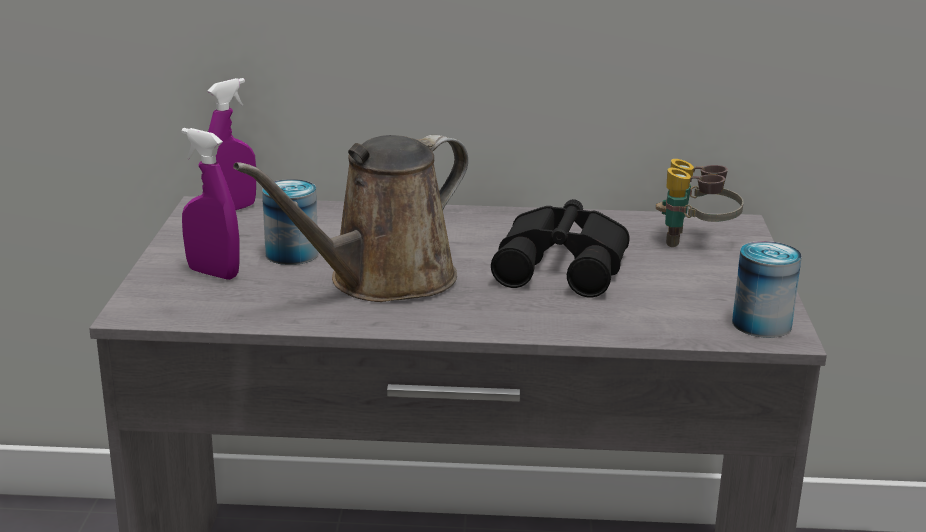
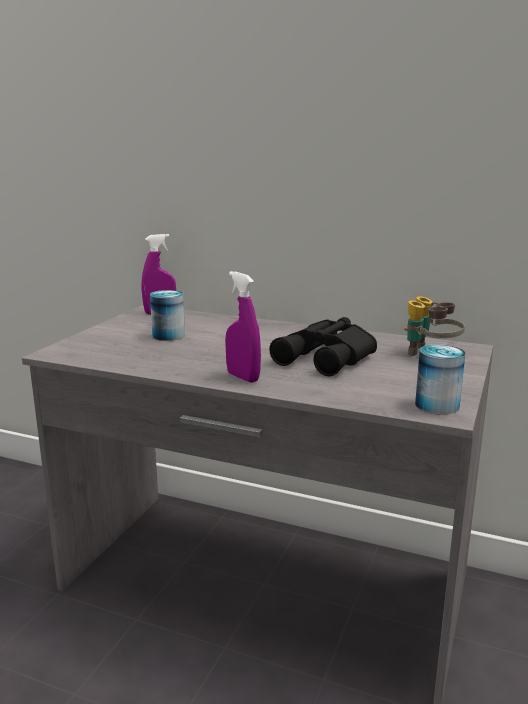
camera: 20 degrees right, 5 degrees down
purple spray bottle [181,128,240,280] -> purple spray bottle moved to [225,271,261,383]
brown watering can [233,135,468,302] -> none

